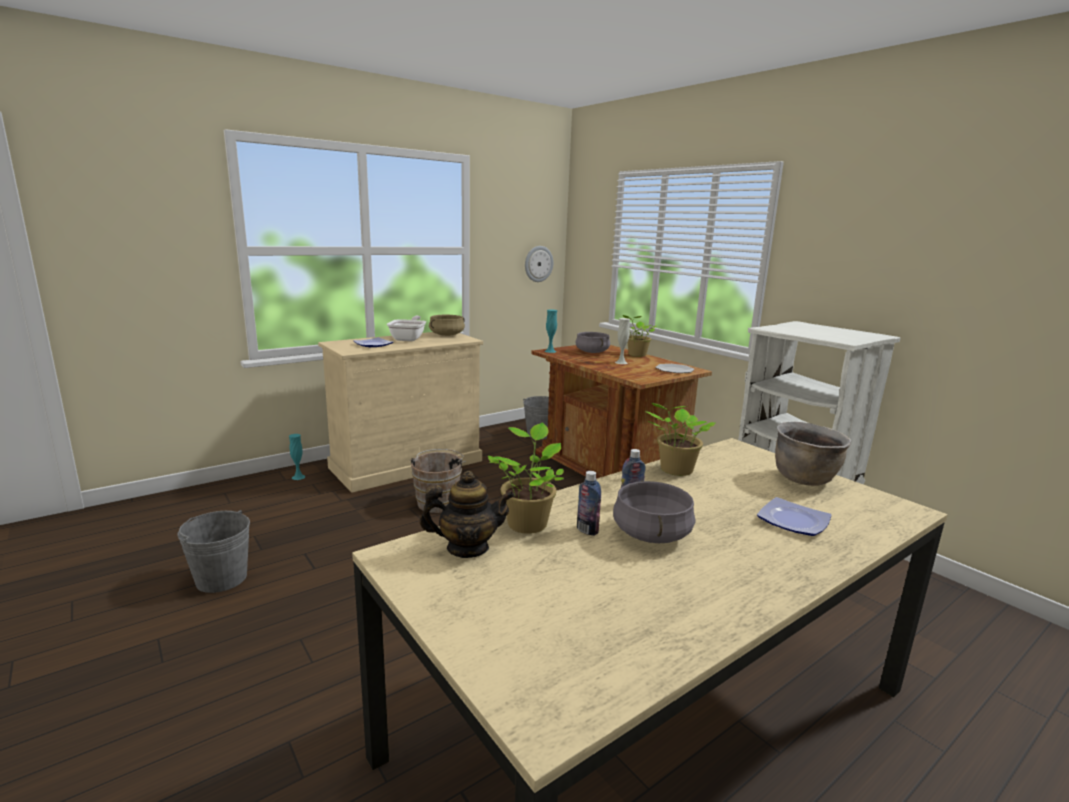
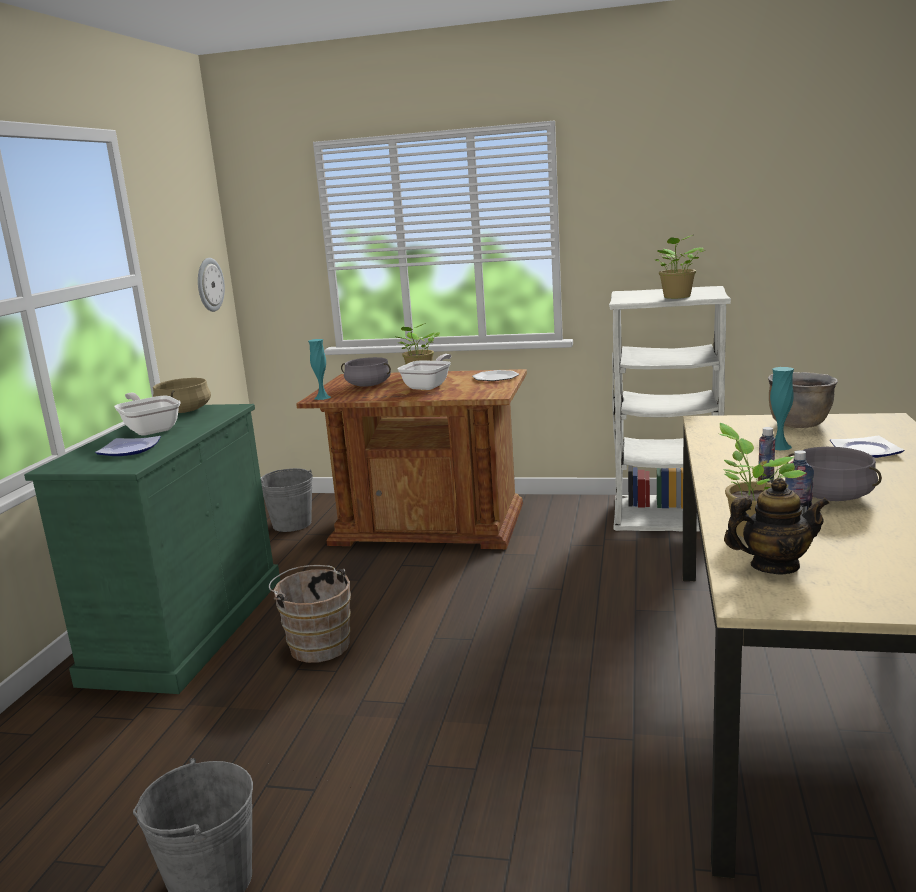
camera: 40 degrees left, 0 degrees up
turquoise vase [289,434,305,480] -> turquoise vase moved to [770,367,794,450]
beige dresser [318,332,483,493] -> green dresser [24,404,280,694]
teapot [419,471,514,558] -> teapot turned 45 degrees clockwise [724,478,829,574]
white vase [615,318,630,364] -> frying pan [397,354,451,390]
potted plant [645,403,715,476] -> potted plant moved to [654,235,705,299]

